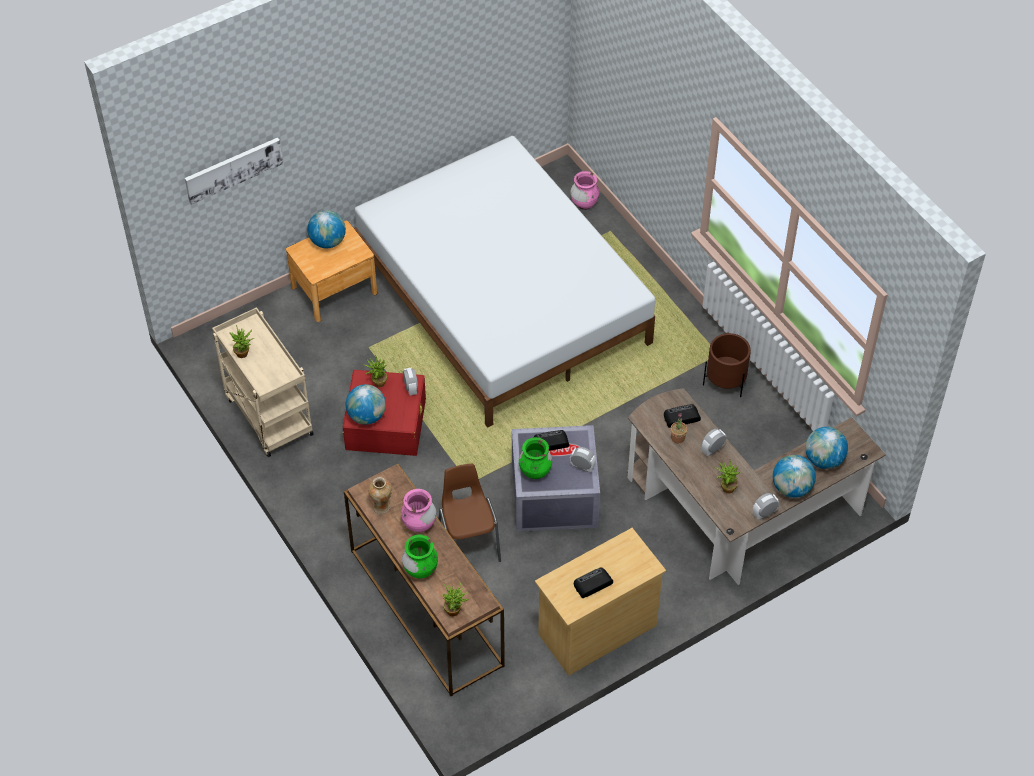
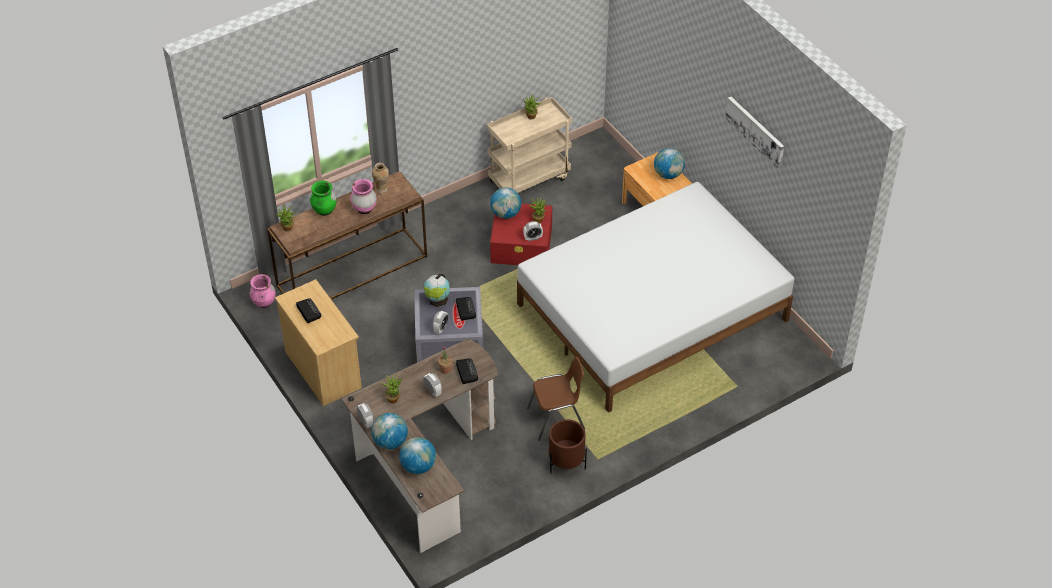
camera: 90 degrees right, 5 degrees down
picture [185,138,283,205] -> picture moved to [725,97,784,169]
brown chair [438,464,501,562] -> brown chair moved to [527,357,585,441]
green vase [519,437,552,479] -> globe [424,274,450,307]
pink vase [571,171,600,210] -> pink vase moved to [250,274,276,308]

